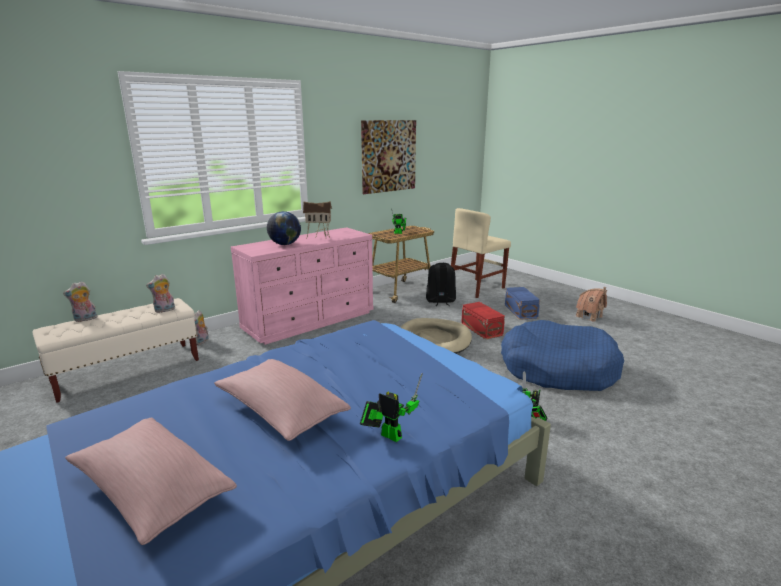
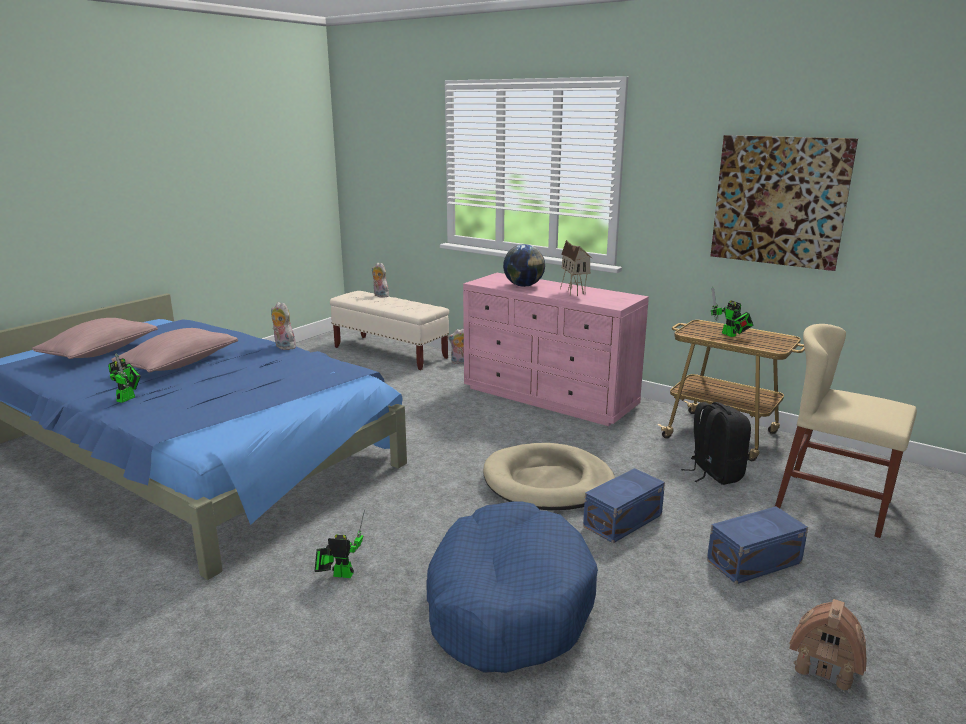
camera: 75 degrees right, 0 degrees up
plush toy [146,274,175,313] -> plush toy moved to [271,302,296,350]
red storage box [461,302,505,340] -> blue storage box [583,468,665,543]

